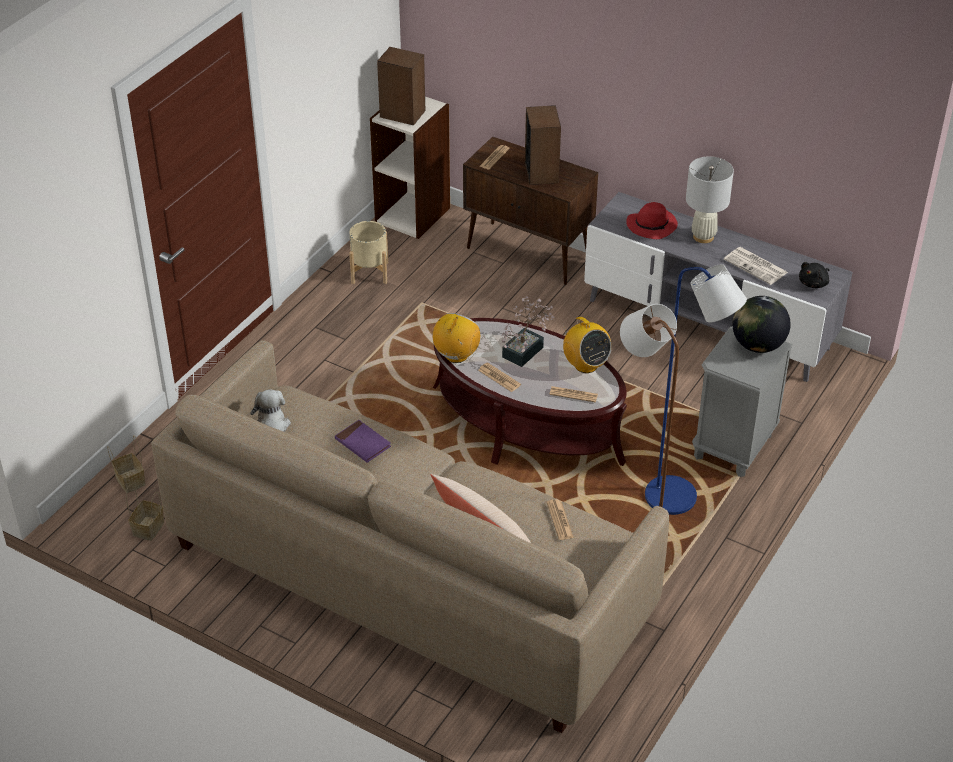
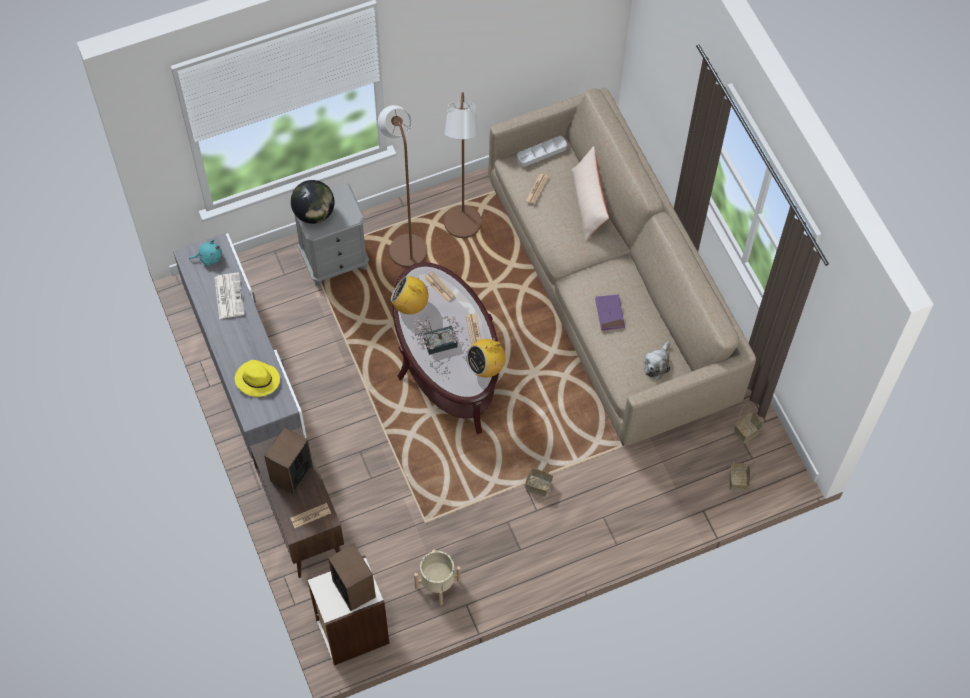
camera: 145 degrees left, 20 degrees up
radio [562,317,612,373] -> radio turned 75 degrees counterclockwise [391,277,432,315]
red hat [626,202,678,239] -> yellow hat [235,360,280,397]
blue floor lamp [645,264,747,515] -> brown floor lamp [378,105,427,268]
white table lamp [686,156,734,243] -> none
black plush toy [799,262,829,288] -> turquoise plush toy [189,240,222,266]
none -> grey tray [517,136,567,167]
none -> basket [525,459,553,497]

